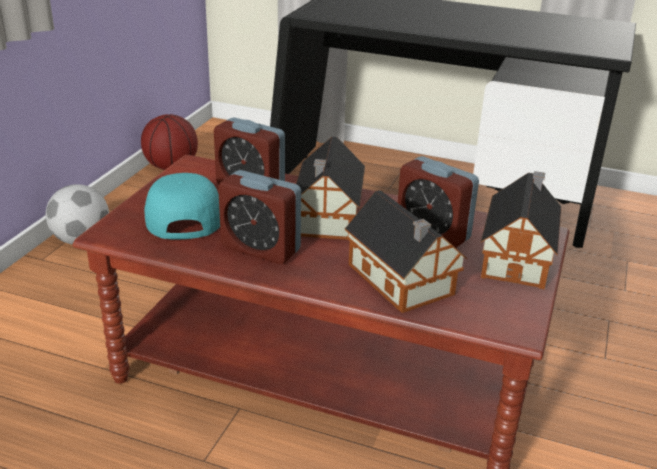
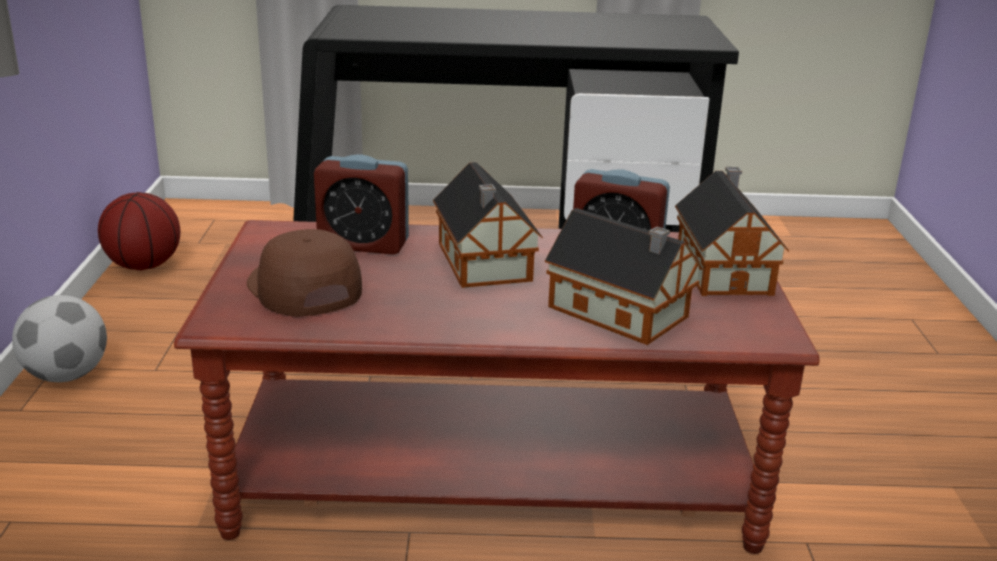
camera: 20 degrees left, 5 degrees down
turquoise cap [144,173,220,239] -> brown cap [247,229,362,317]
alarm clock [218,170,301,264] -> none

